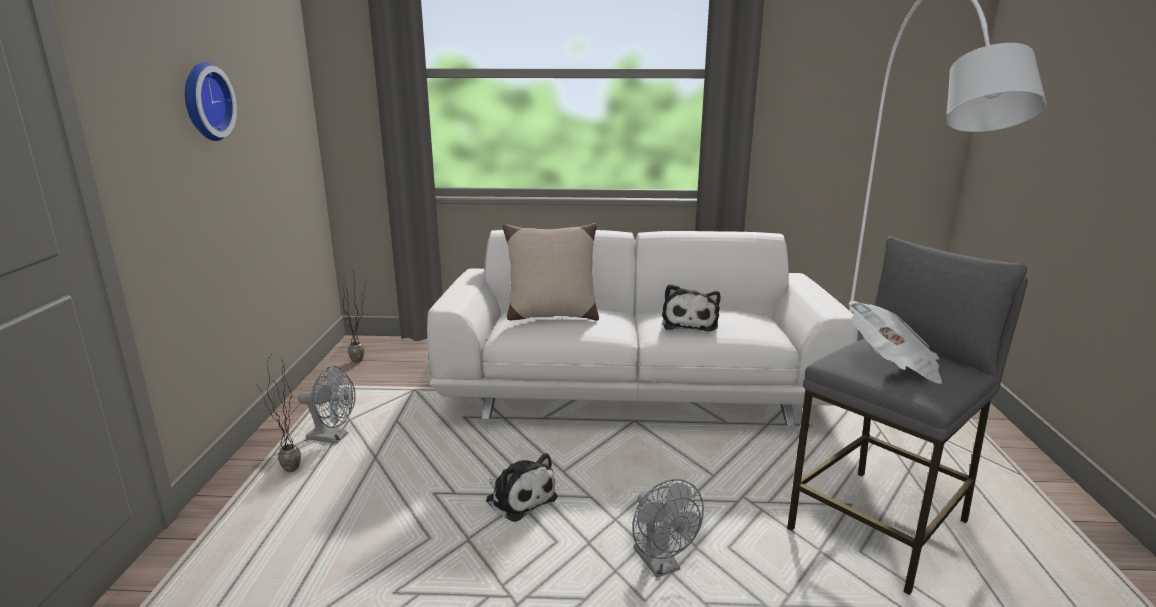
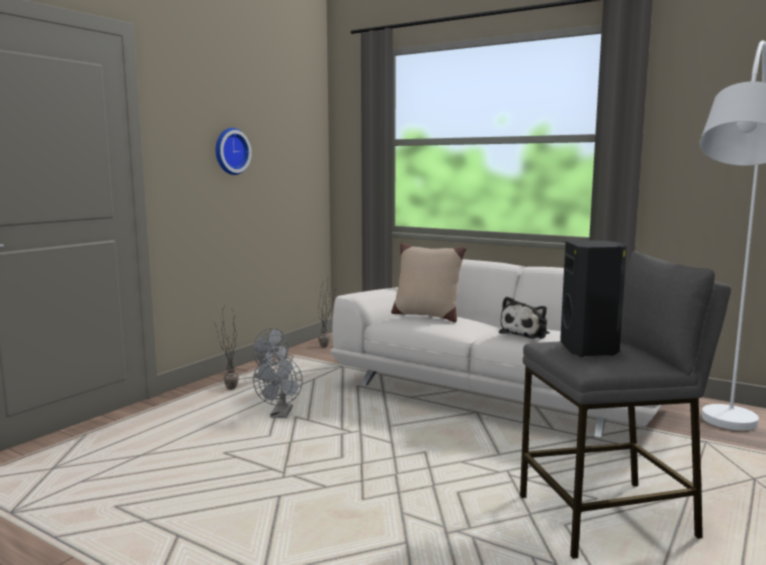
camera: 30 degrees right, 10 degrees down
plush toy [486,453,558,522] -> none
grey fan [632,479,704,578] -> grey fan moved to [253,355,303,418]
newspaper [849,301,942,384] -> black speaker [560,240,627,357]

